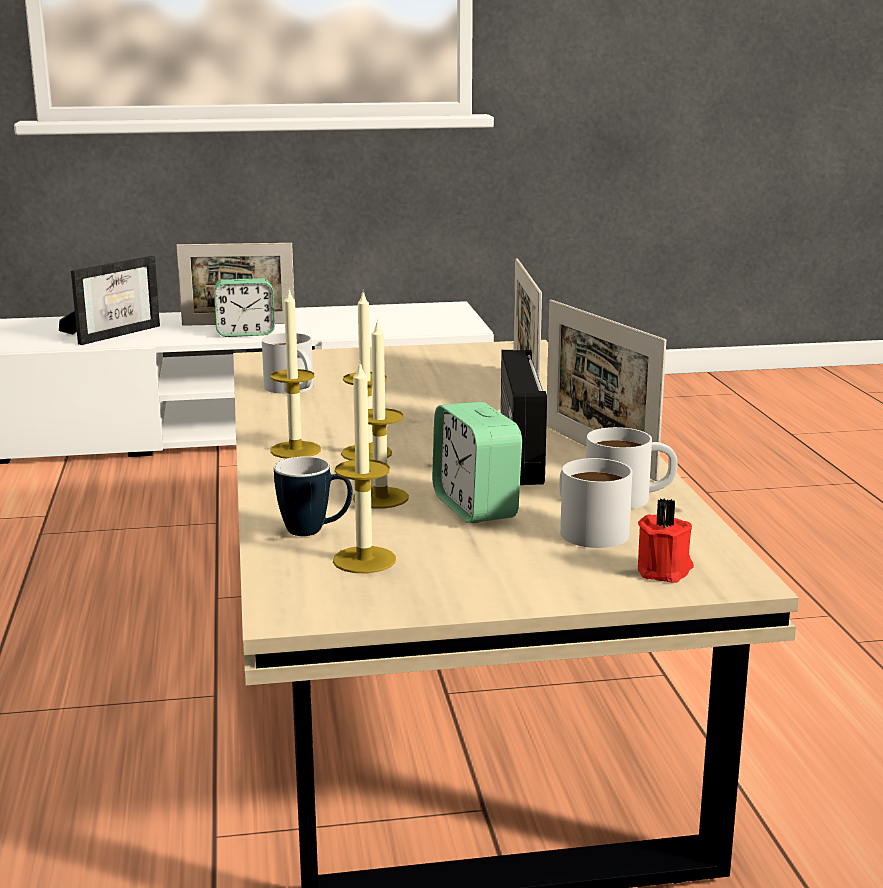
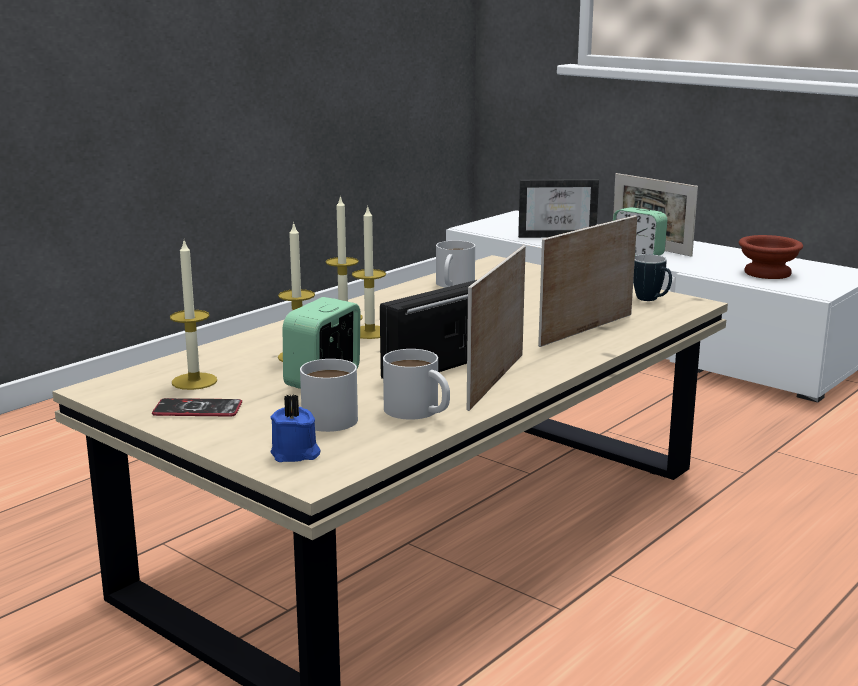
camera: 50 degrees right, 0 degrees up
mug [274,456,353,536] -> mug moved to [633,254,672,301]
red candle [638,499,694,583] -> blue candle [271,394,320,462]
none -> phone [152,398,242,416]
none -> brown bowl [739,235,803,279]

